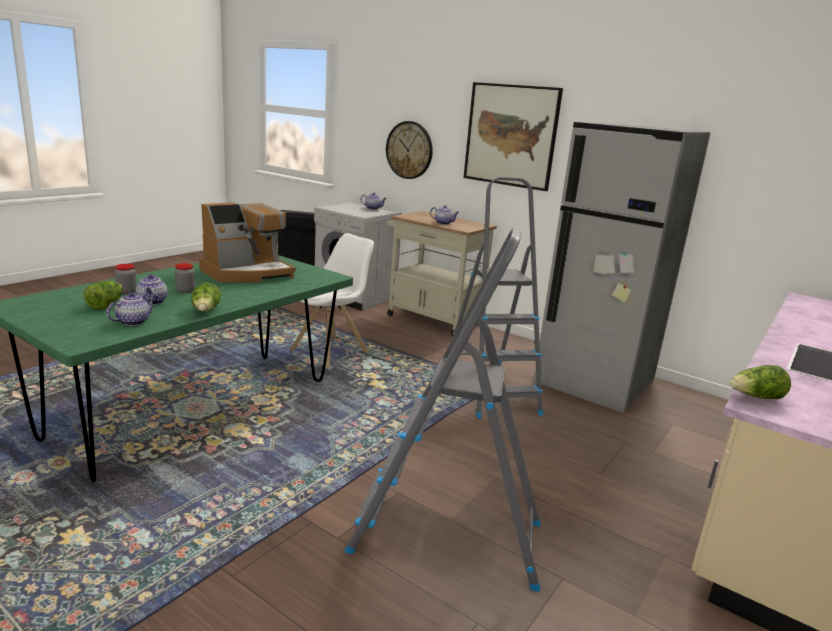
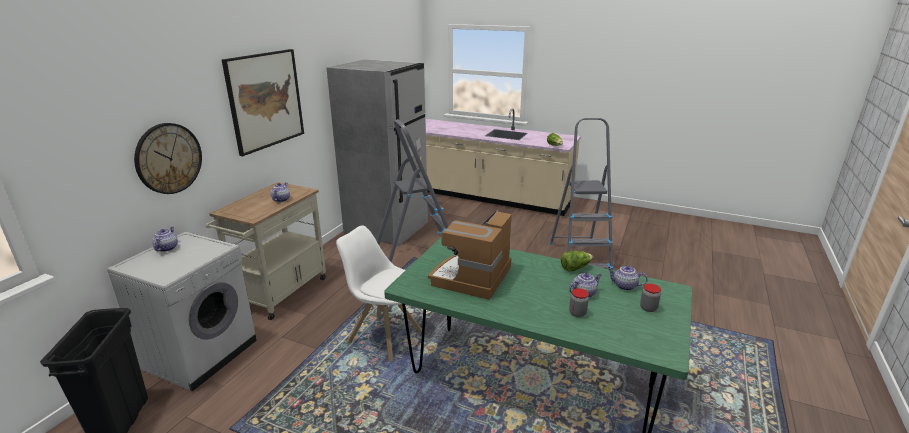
camera: 100 degrees left, 5 degrees up
lettuce [84,281,123,310] -> none
jar [175,263,195,293] -> jar moved to [640,284,661,312]
coffee machine [199,202,296,283] -> coffee machine turned 105 degrees counterclockwise [428,210,512,300]

